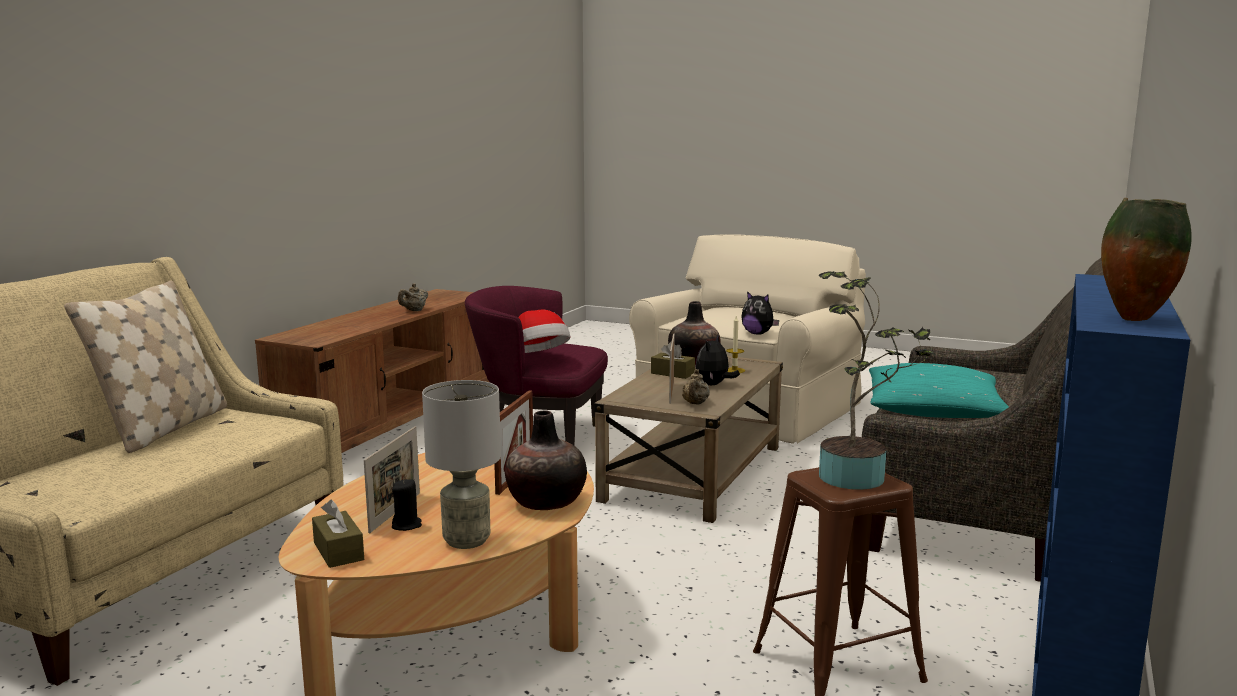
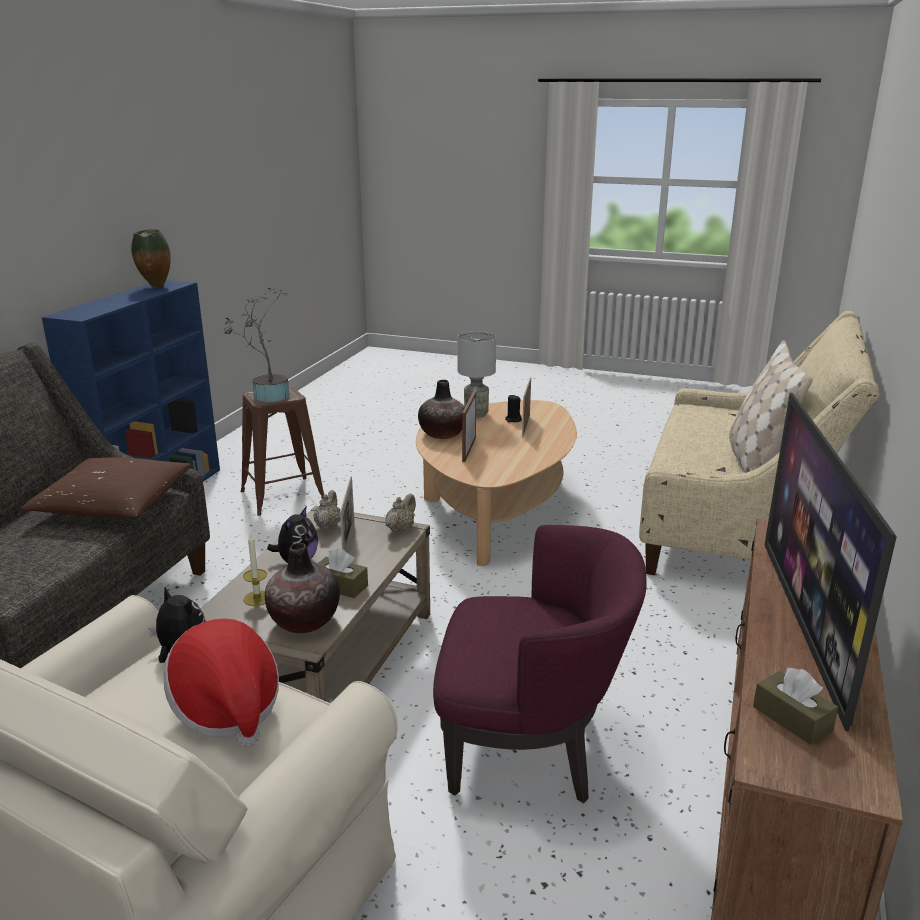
camera: 175 degrees right, 10 degrees up
brown tissue box [312,500,364,568] -> brown tissue box moved to [753,668,838,745]
beige teapot [398,283,428,311] -> beige teapot moved to [385,494,416,534]
hat [518,309,571,353] -> hat moved to [163,619,279,747]
turquoise pillow [869,363,1009,418] -> brown pillow [22,457,191,518]
none -> television [764,393,897,731]

